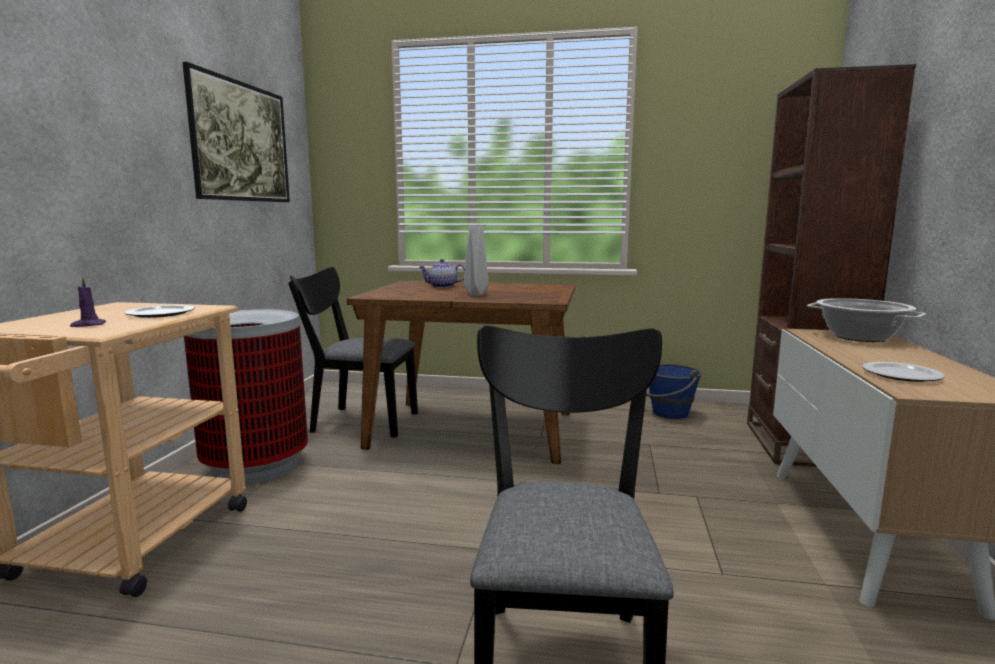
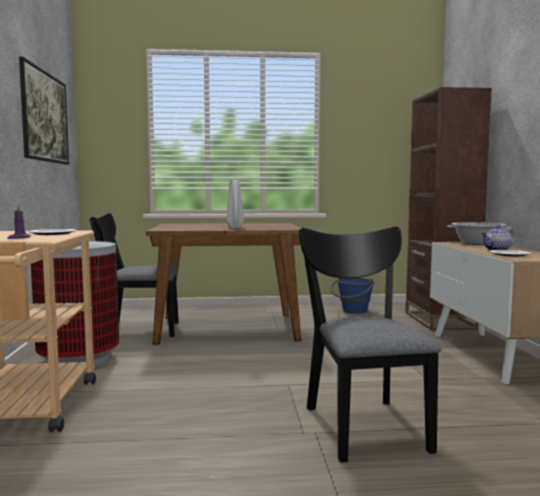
camera: 15 degrees left, 5 degrees down
teapot [419,259,465,288] -> teapot moved to [481,225,515,251]

